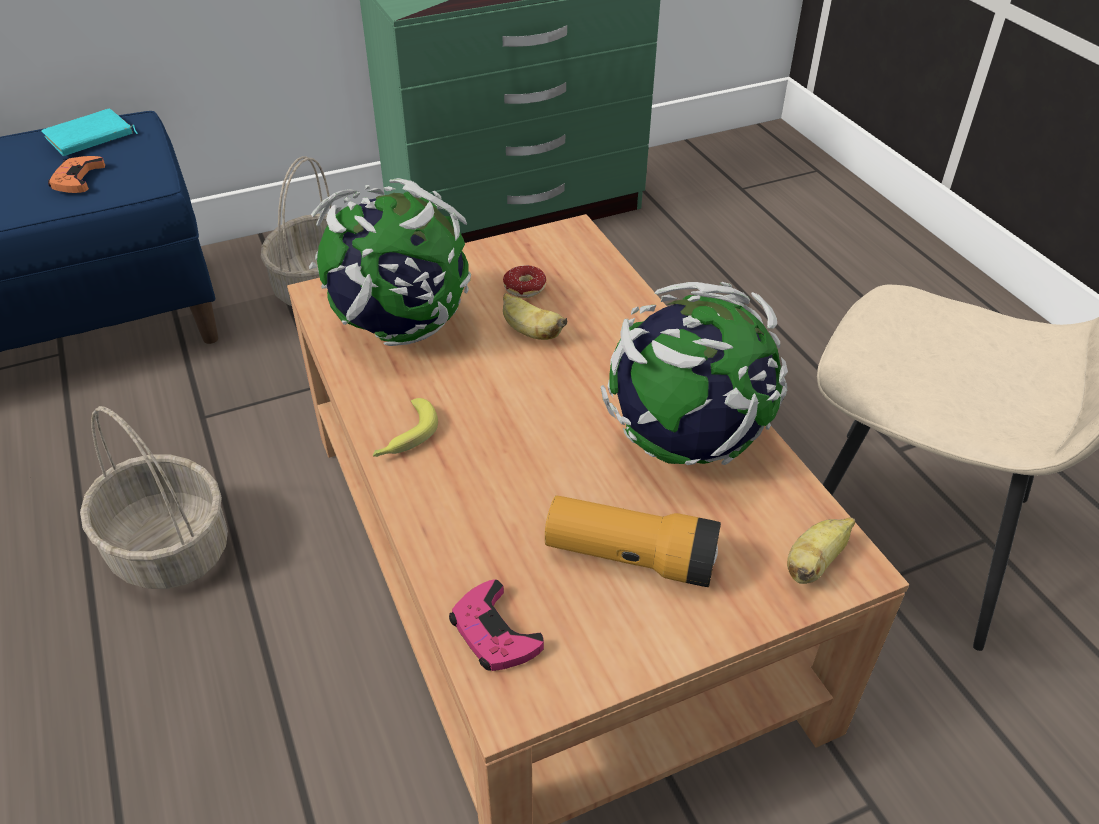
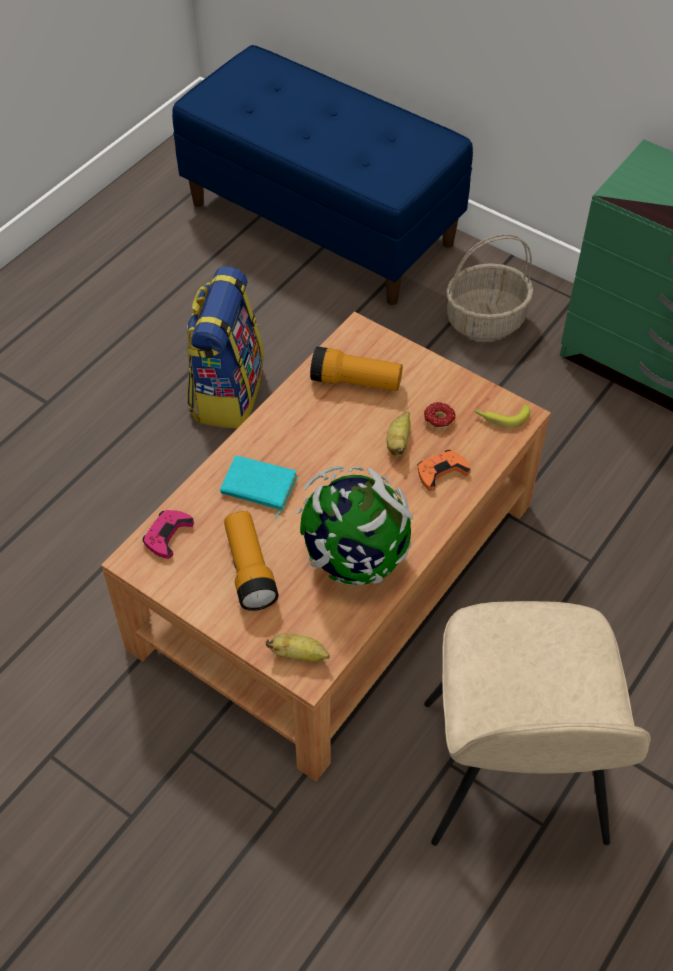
camera: 60 degrees right, 10 degrees up
turquoise book [42,109,138,156] -> turquoise book moved to [220,456,298,519]
orange game controller [48,156,105,193] -> orange game controller moved to [417,450,471,491]
basket [80,406,228,589] -> backpack [187,266,264,428]
globe [309,178,471,346] -> flashlight [310,346,402,391]
banana [373,398,438,457] -> banana moved to [474,404,530,427]

